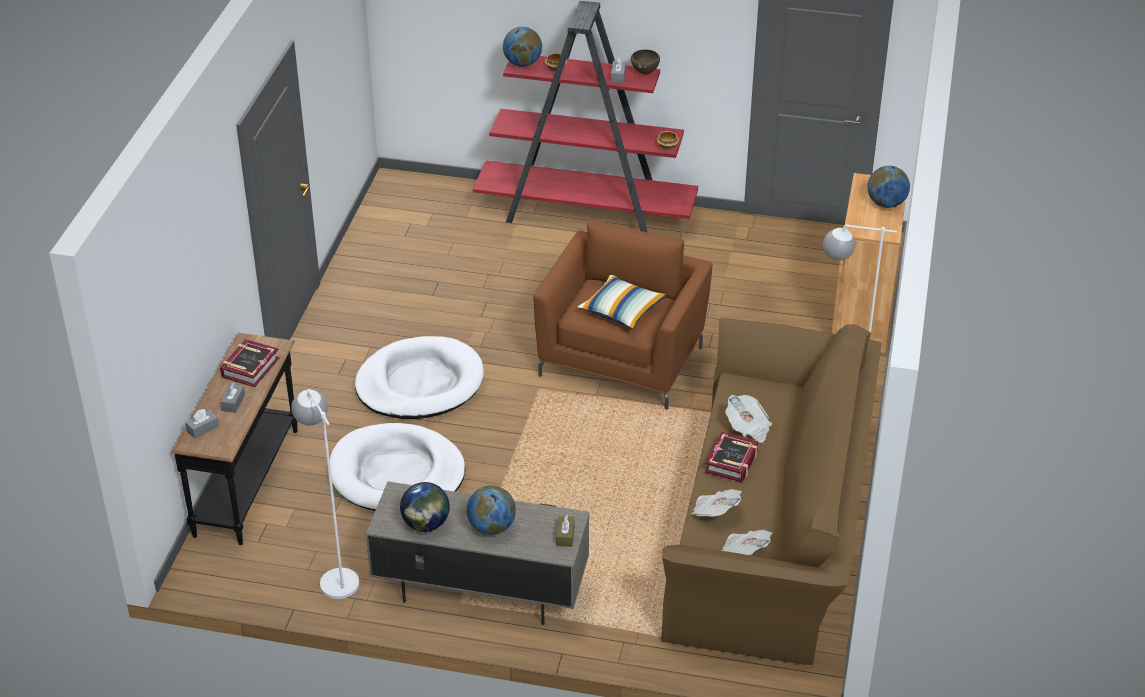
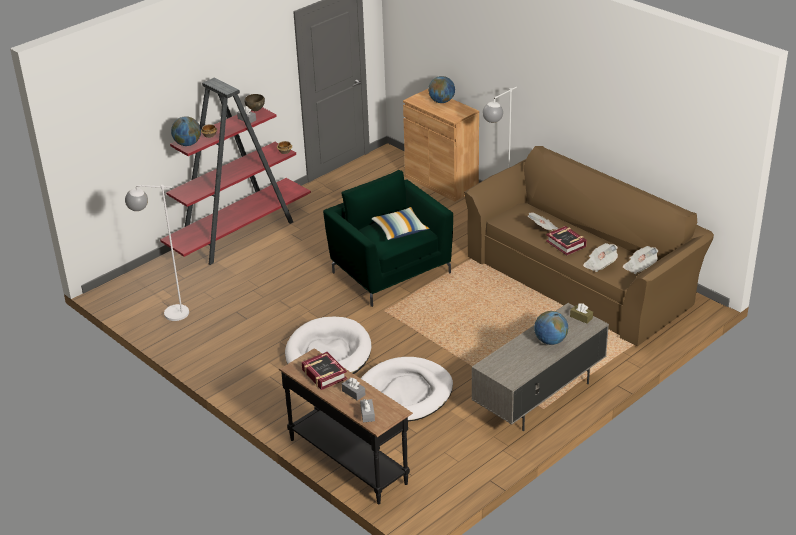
camera: 55 degrees left, 5 degrees down
white floor lamp [291,389,359,599] -> white floor lamp moved to [125,185,189,321]
globe [400,482,450,532] -> none
brown armchair [534,219,712,409] -> green armchair [323,170,453,307]

